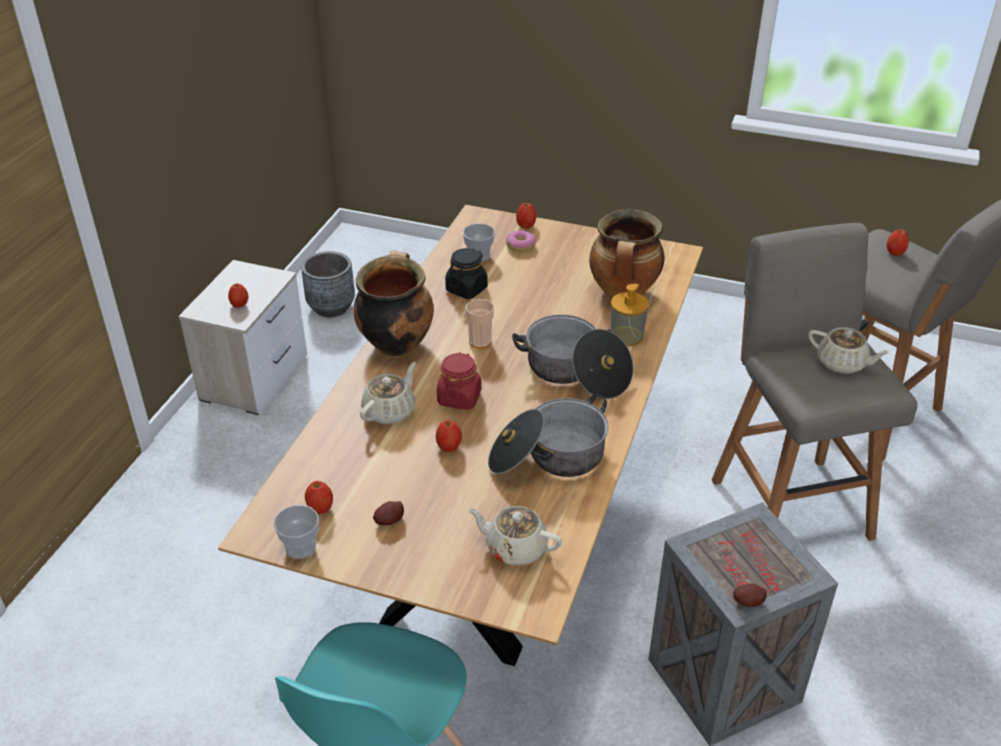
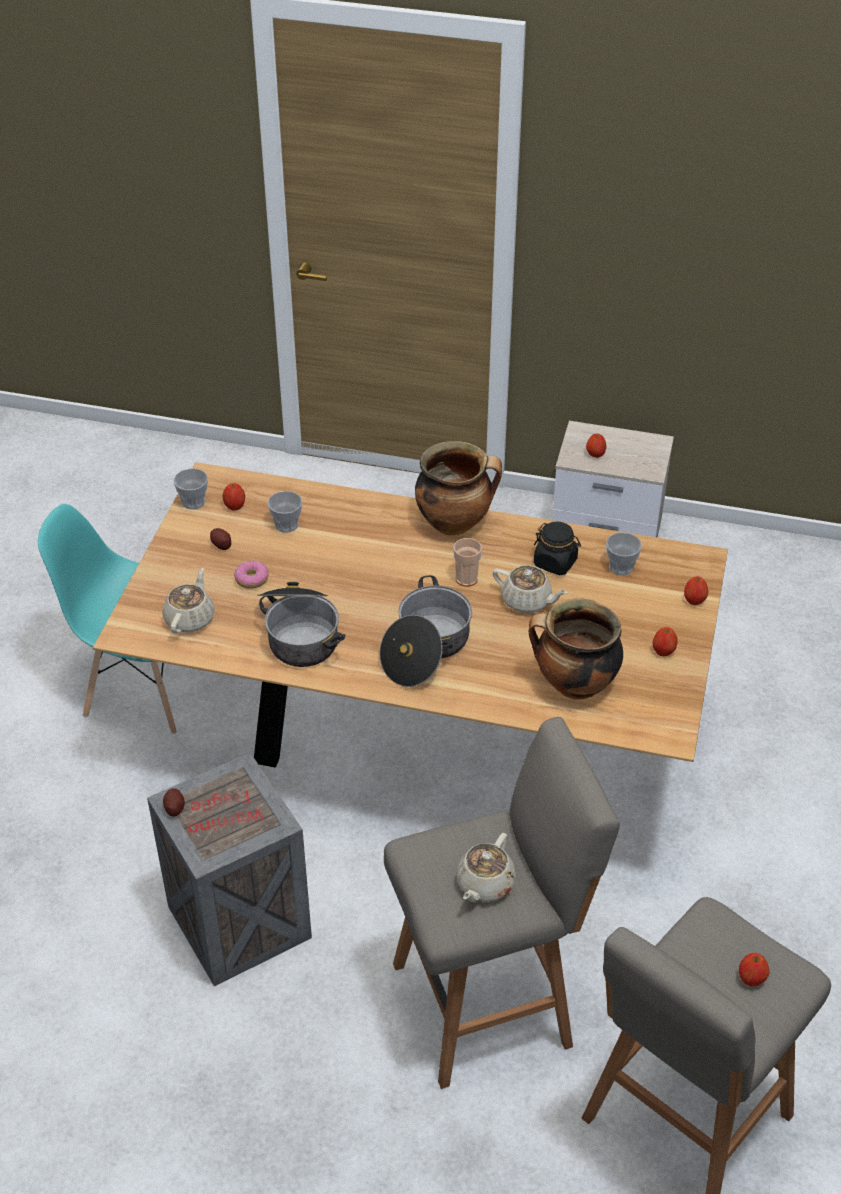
camera: 85 degrees right, 5 degrees up
grey planter [301,251,355,317] -> none
beige teapot [360,362,416,424] -> beige teapot moved to [493,565,568,613]
apple [436,420,462,452] -> apple moved to [653,627,678,657]
red jar [437,352,482,410] -> none
donut [506,230,537,252] -> donut moved to [234,561,268,589]
soap dispenser [611,284,649,347] -> none
none -> cup [267,491,302,533]

